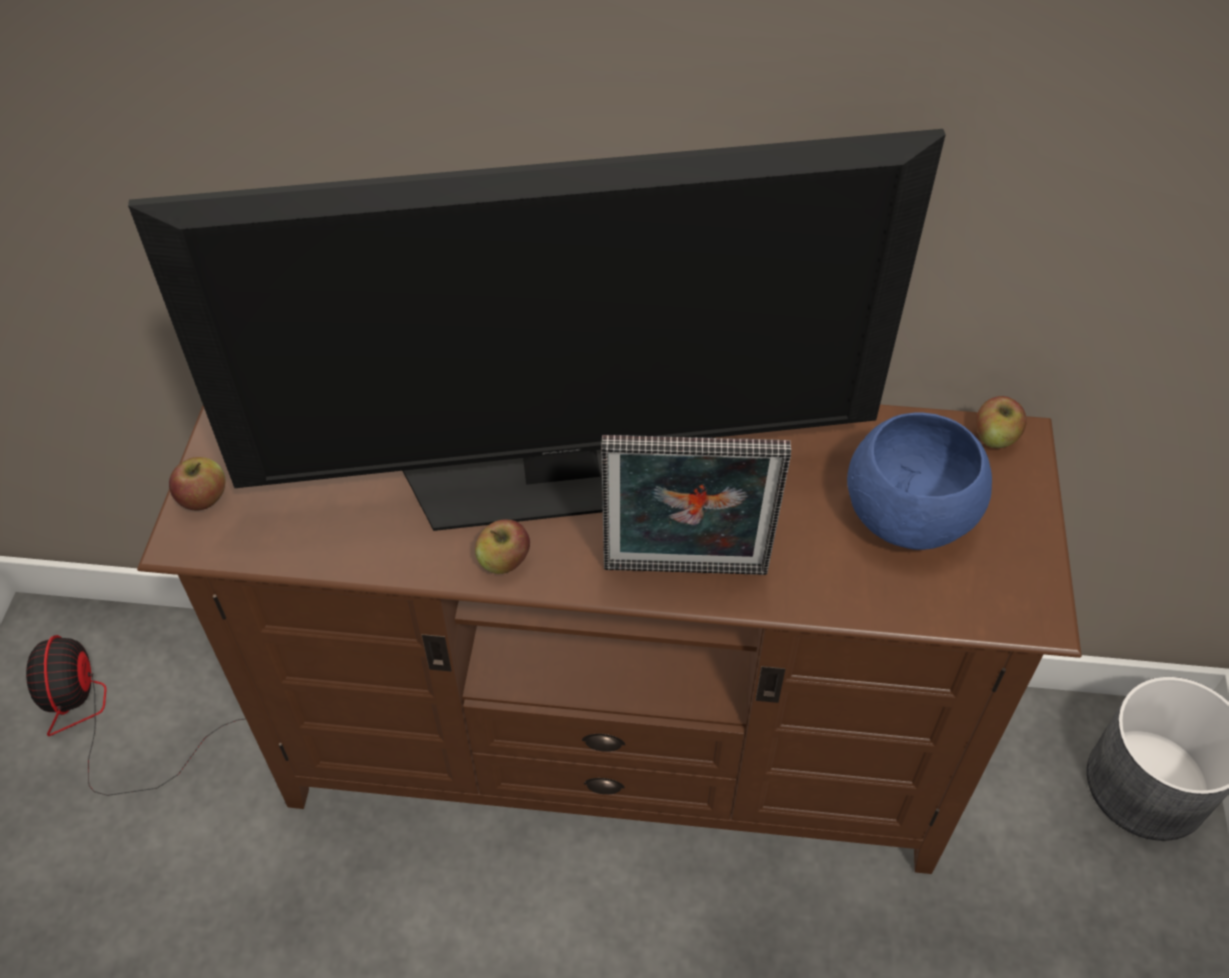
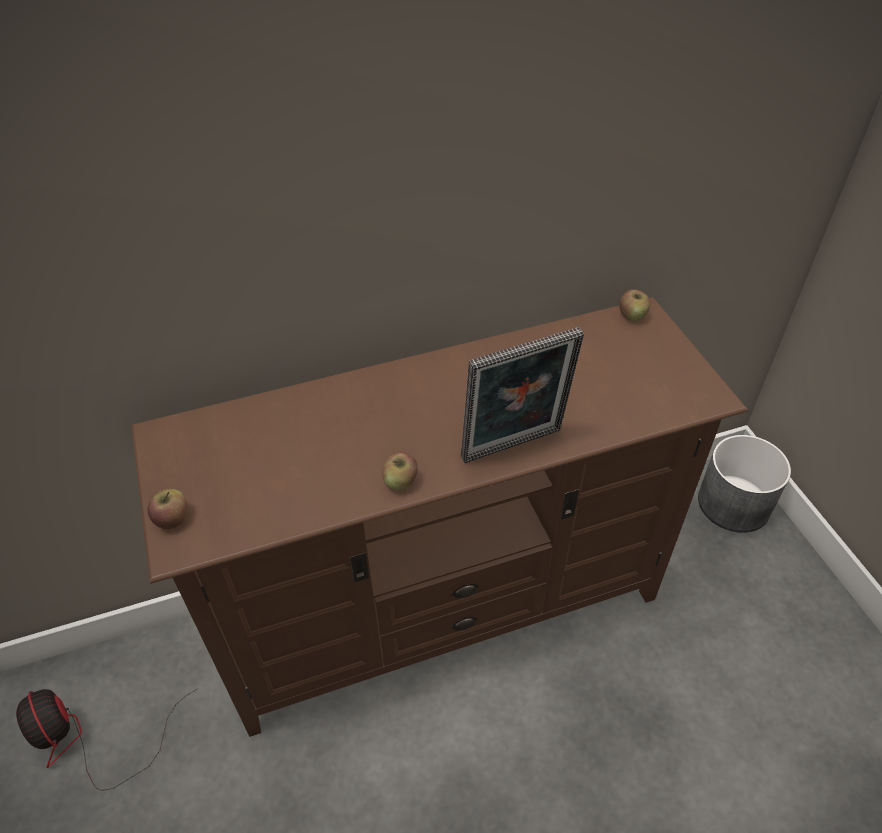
camera: 25 degrees left, 5 degrees down
television [128,129,946,531] -> none
blue bowl [847,412,992,550] -> none

